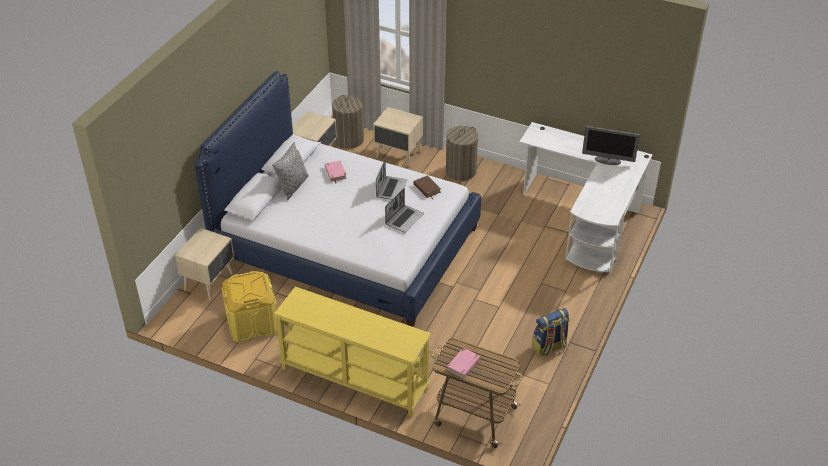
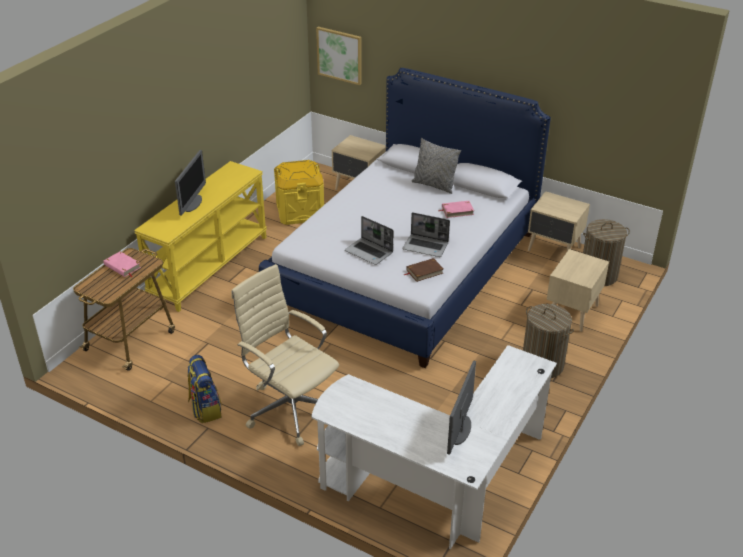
camera: 95 degrees right, 5 degrees down
none -> monitor [175,150,206,216]
none -> beige office chair [231,264,339,446]
none -> picture [316,27,362,85]

